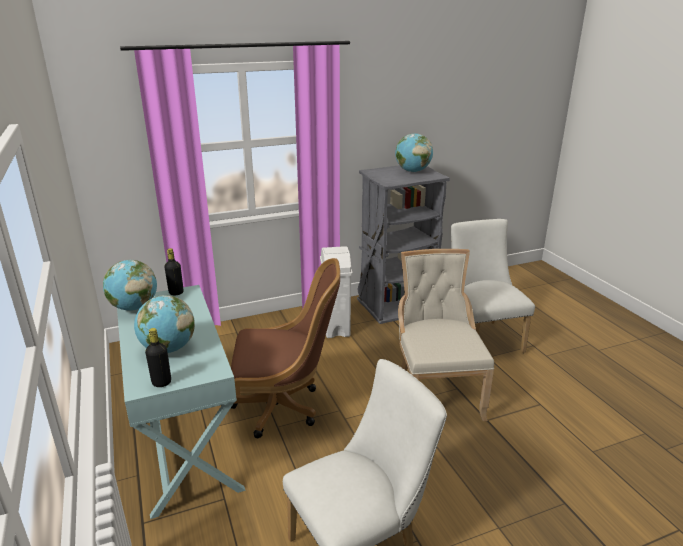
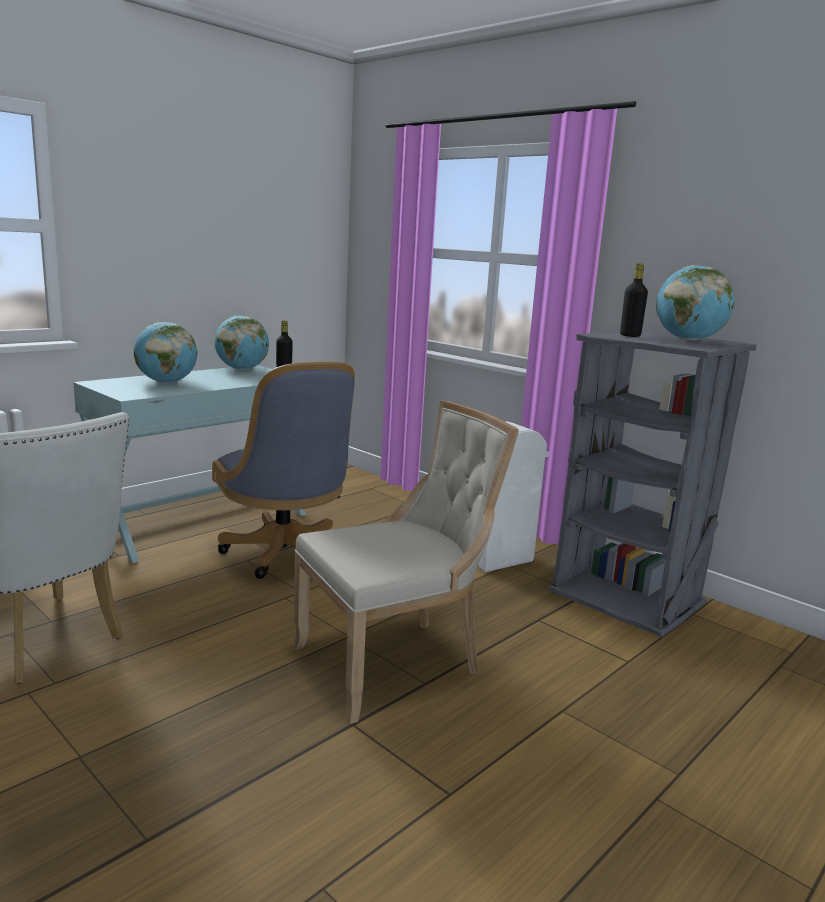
camera: 65 degrees right, 10 degrees down
black bottle [145,328,171,387] -> black bottle moved to [620,263,648,337]
brown office chair [231,258,340,438] -> blue office chair [212,362,355,579]
white chair [451,219,535,353] -> none

